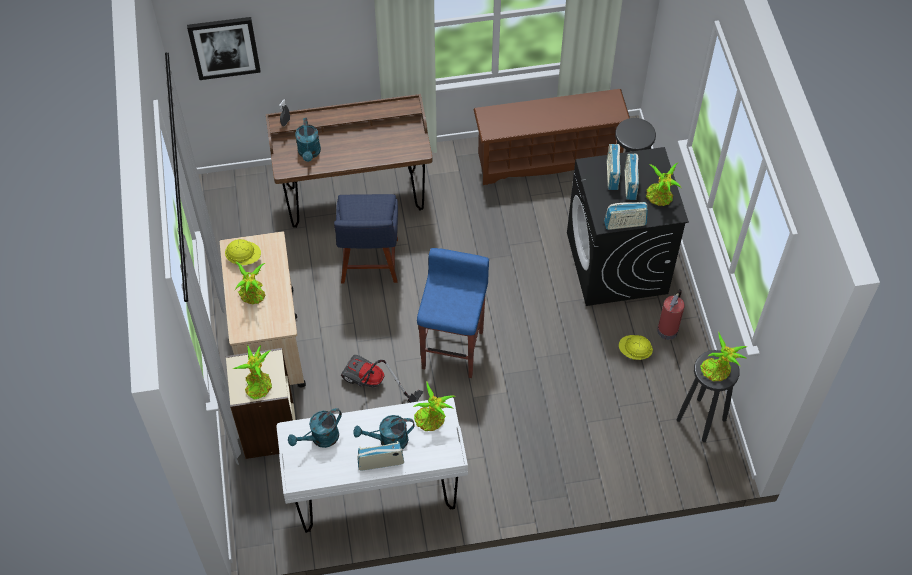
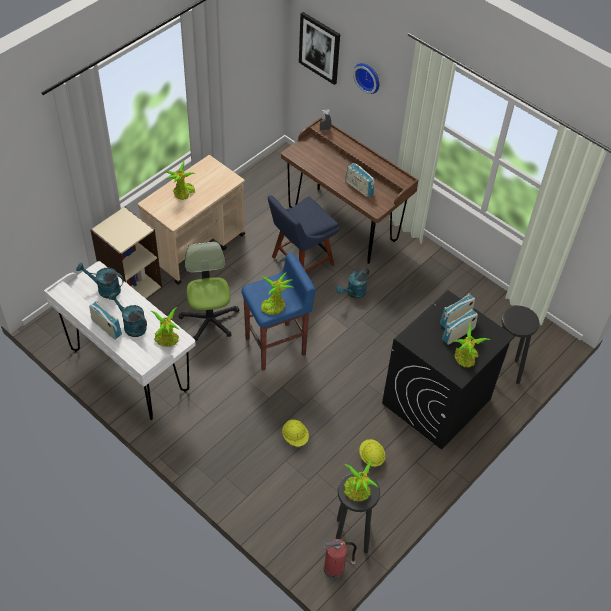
camera: 50 degrees right, 5 degrees down
yellow hard hat [225,239,261,265] -> yellow hard hat moved to [282,420,309,446]
potted plant [233,345,272,400] -> potted plant moved to [261,273,293,315]
turquoise watering can [295,118,321,162] -> turquoise watering can moved to [336,268,369,298]
vacuum cleaner [341,355,423,403] -> office chair [179,242,240,342]
brown shoe rack [473,89,630,185] -> none
radio [604,202,648,230] -> radio moved to [345,163,375,197]
fire extinguisher [657,289,685,340] -> fire extinguisher moved to [324,539,356,579]
none -> wall clock [353,63,379,94]

